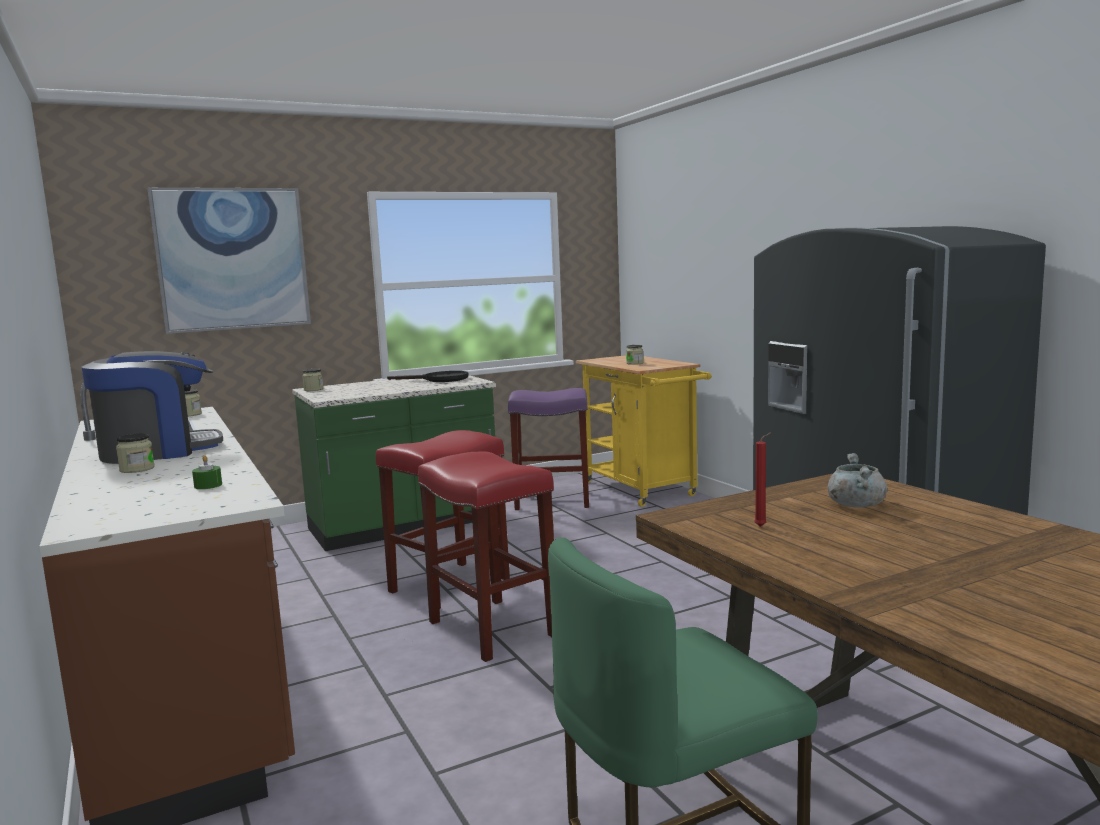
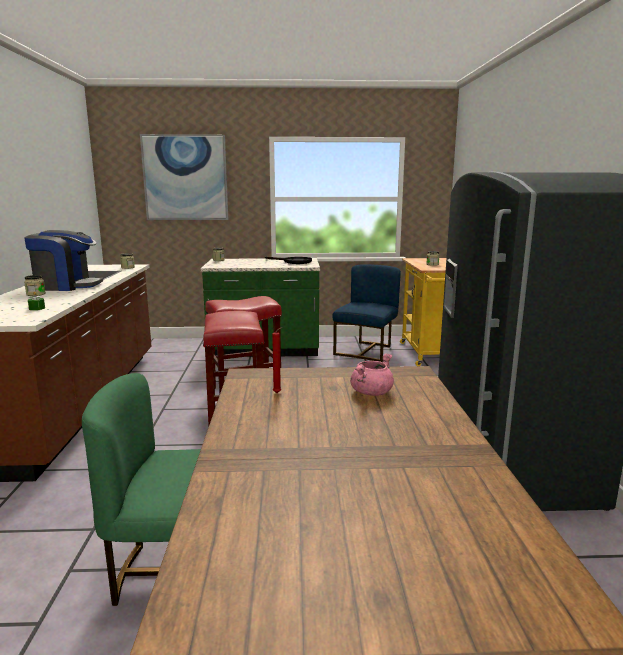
camera: 25 degrees right, 5 degrees up
purple stool [508,388,589,510] -> blue chair [332,264,401,362]
grey cooking pot [828,453,887,507] -> pink cooking pot [350,353,394,396]

